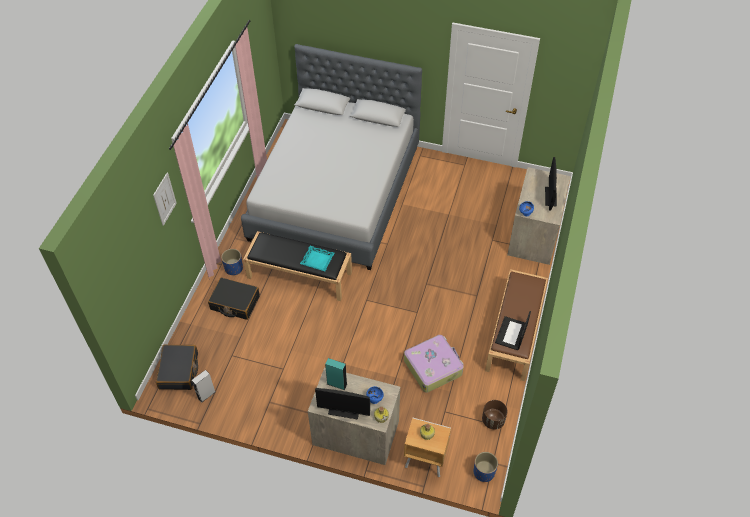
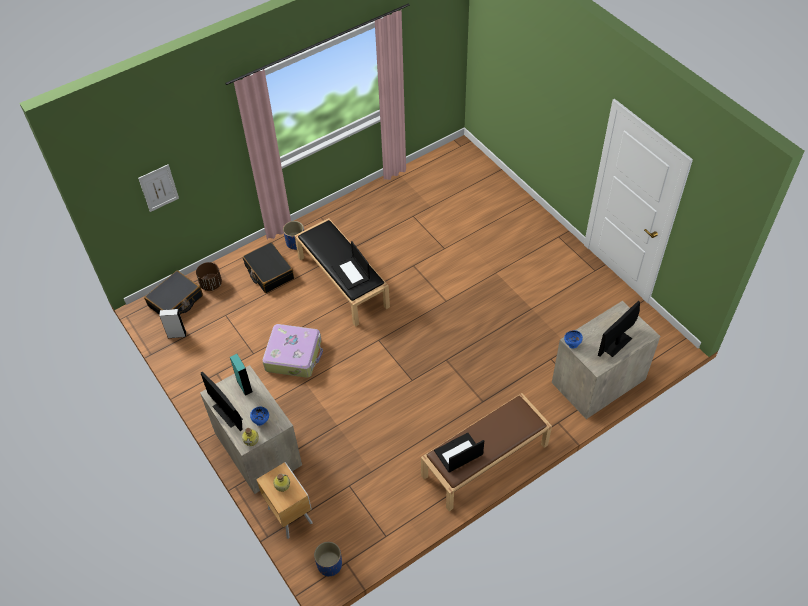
camera: 40 degrees right, 0 degrees up
picture [153,172,177,226] -> picture moved to [138,164,179,212]
grey bed [241,44,422,270] -> none
turquoise tray [300,246,334,271] -> laptop [332,241,370,290]
suitcase [404,335,464,393] -> suitcase moved to [262,324,323,378]
brown planter [482,400,507,430] -> brown planter moved to [196,262,222,291]

